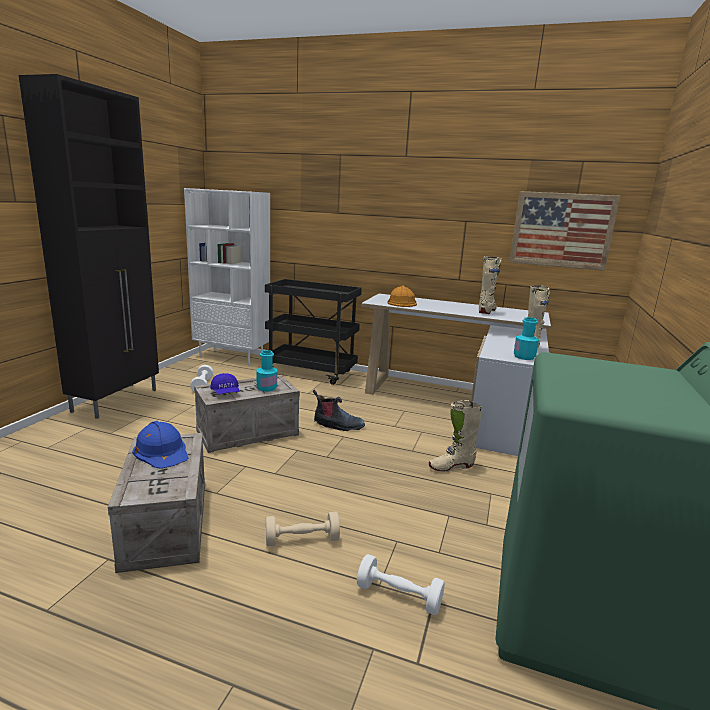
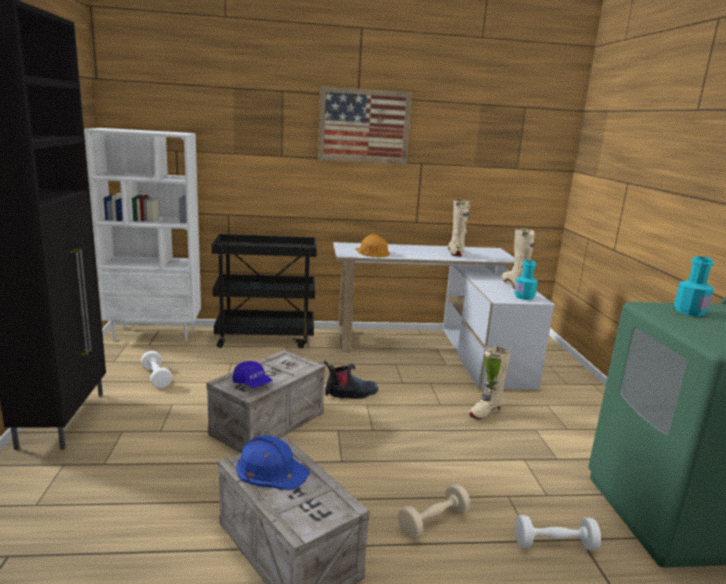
camera: 25 degrees left, 0 degrees up
turquoise bottle [257,350,277,392] -> turquoise bottle moved to [674,256,714,316]
picture [509,191,620,271] -> picture moved to [318,86,412,165]

